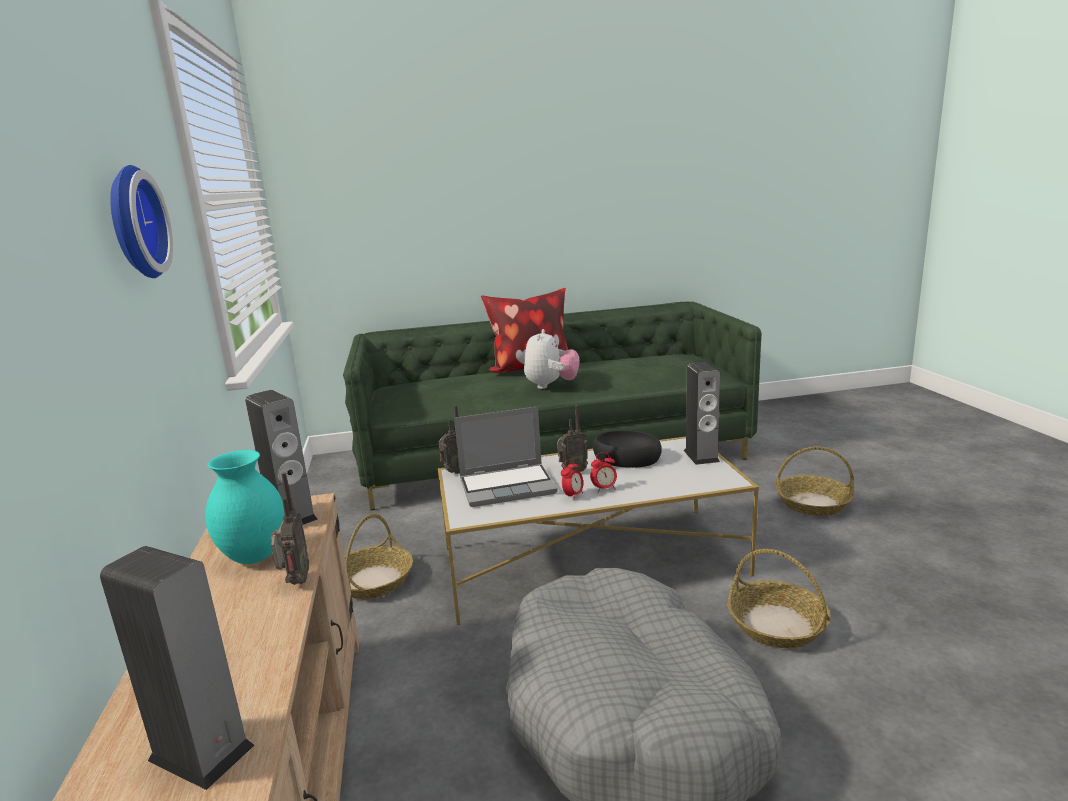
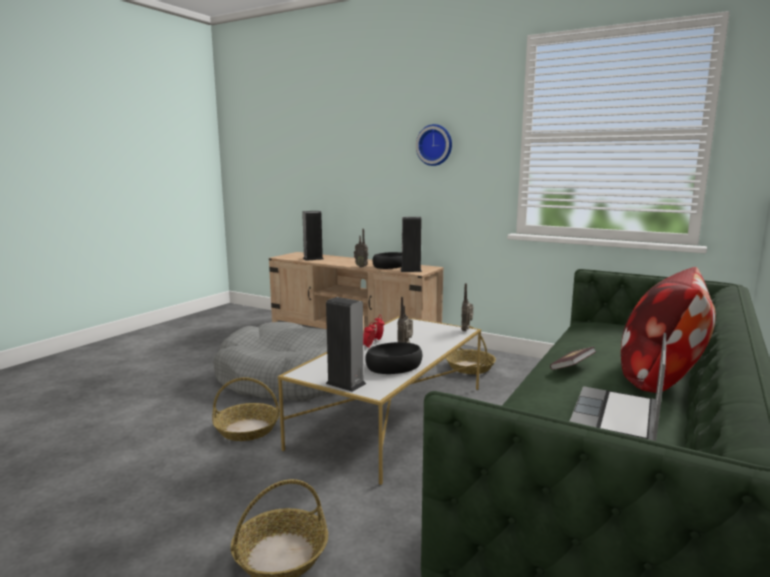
camera: 130 degrees right, 5 degrees down
turquoise vase [205,450,285,564] -> black bowl [372,252,402,269]
laptop [454,406,558,507] -> laptop moved to [570,333,666,441]
plush toy [524,329,579,389] -> book [550,347,596,370]

